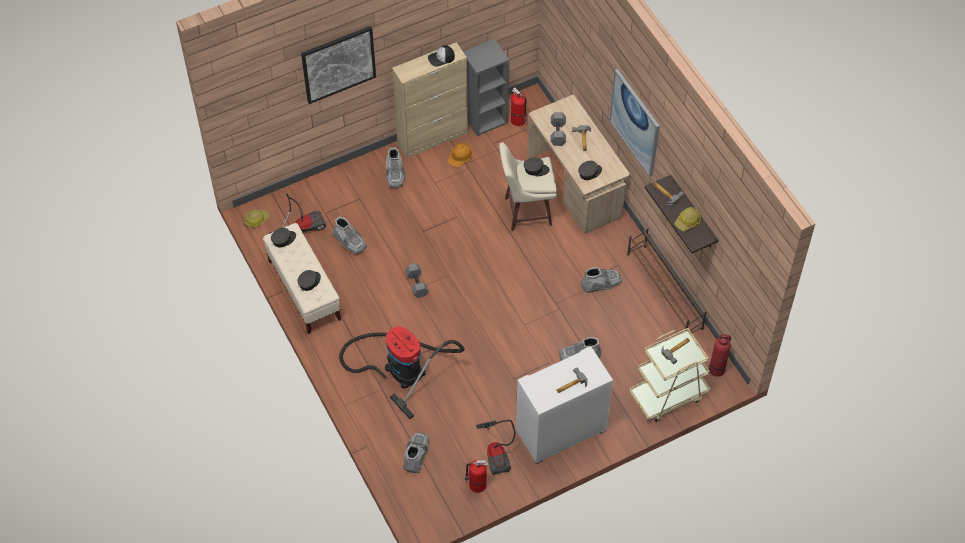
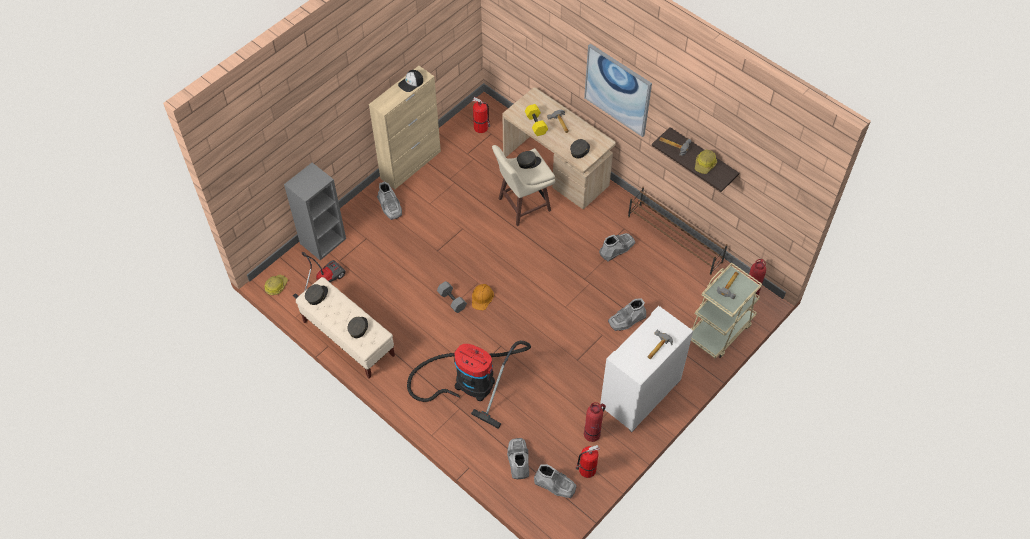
camera: 20 degrees left, 0 degrees up
picture [301,26,376,104] -> none
grey boot [332,217,367,254] -> grey boot moved to [534,464,577,498]
orange hard hat [448,143,473,167] -> orange hard hat moved to [472,284,494,310]
grey bookcase [463,39,509,136] -> grey bookcase moved to [284,163,346,260]
vacuum cleaner [476,420,515,476] -> fire extinguisher [584,402,606,442]
grey dumbbell [551,112,566,146] -> yellow dumbbell [525,104,548,136]

